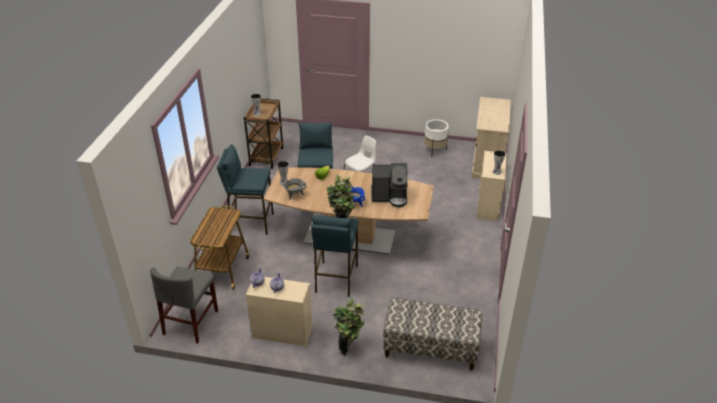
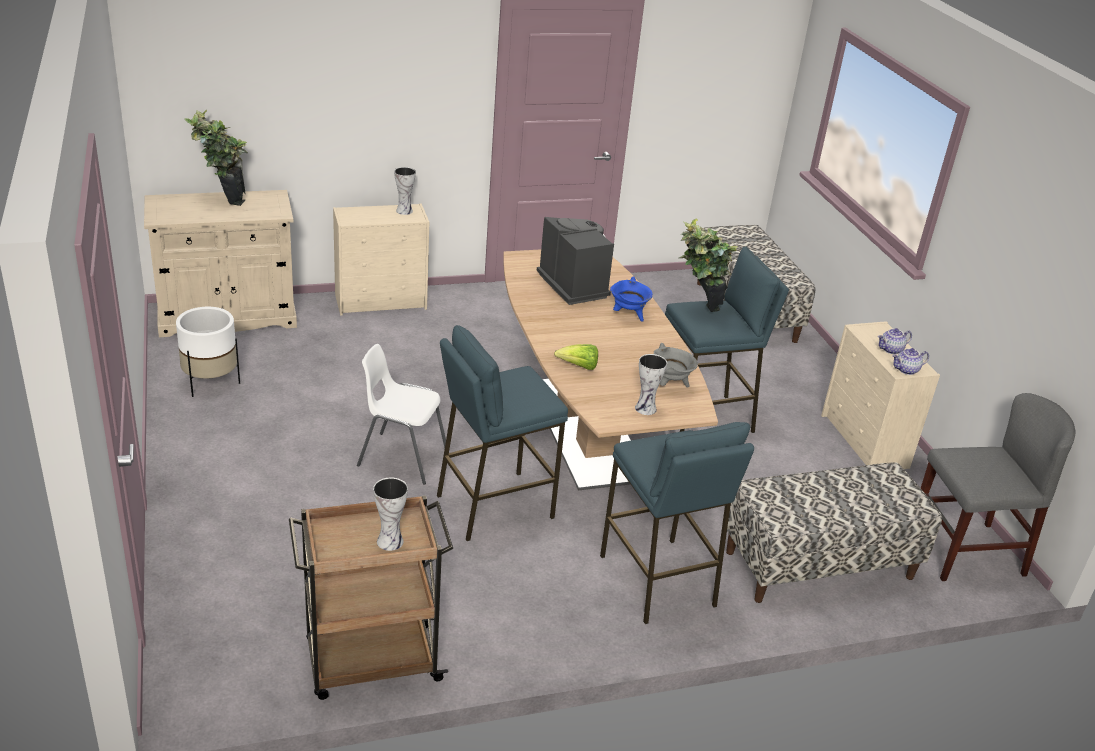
camera: 120 degrees left, 5 degrees down
cart [190,205,250,290] -> bench [726,462,942,603]
potted plant [333,297,364,356] -> potted plant moved to [184,110,248,206]

